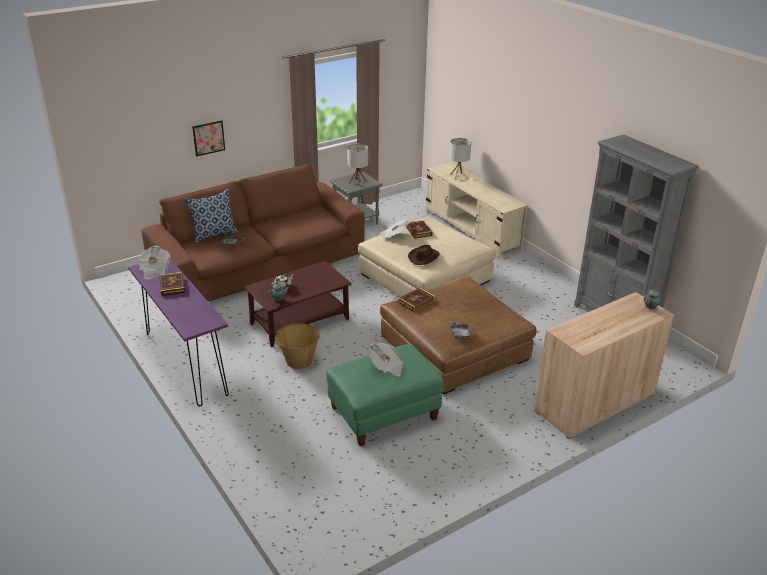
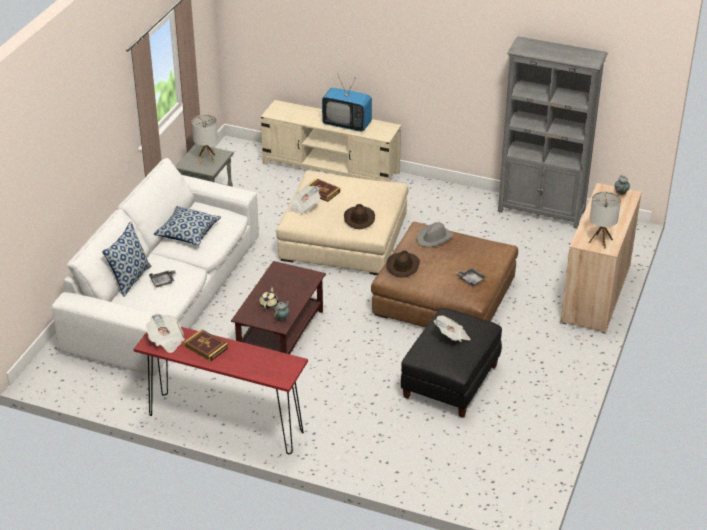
camera: 35 degrees left, 5 degrees up
purple console table [128,259,229,406] -> red console table [133,327,308,454]
brown sofa [142,163,364,302] -> white sofa [52,158,259,376]
picture [192,120,225,157] -> none
basket [275,323,320,369] -> none
green ottoman [326,344,444,446] -> black ottoman [401,308,502,418]
book [398,288,436,312] -> brown hat [386,251,420,277]
table lamp [450,138,471,180] -> table lamp moved to [588,191,621,249]
none -> pillow [154,206,221,245]
none -> television [322,73,372,132]
none -> grey hat [417,222,453,247]

